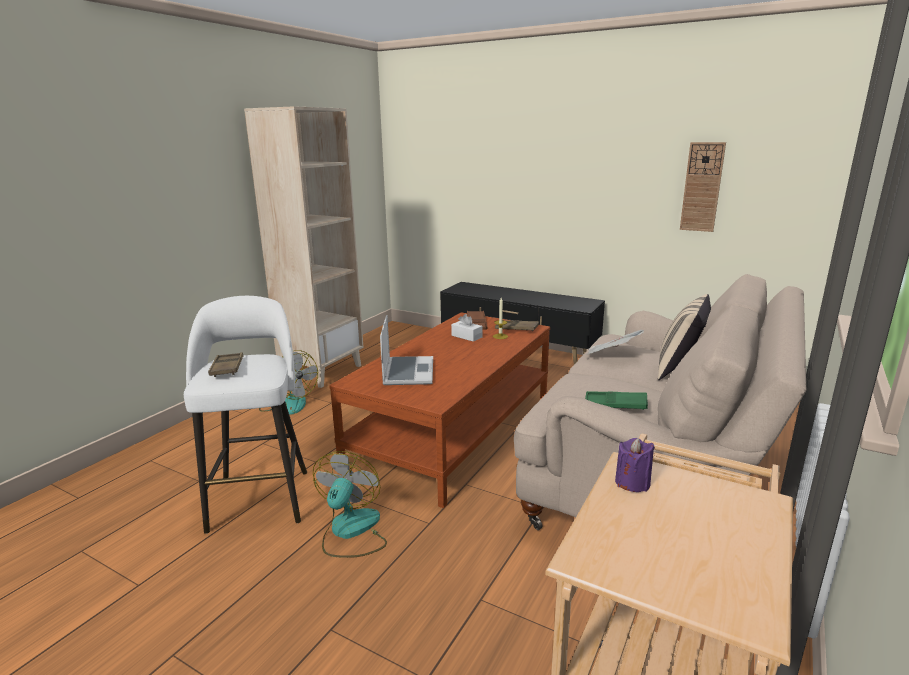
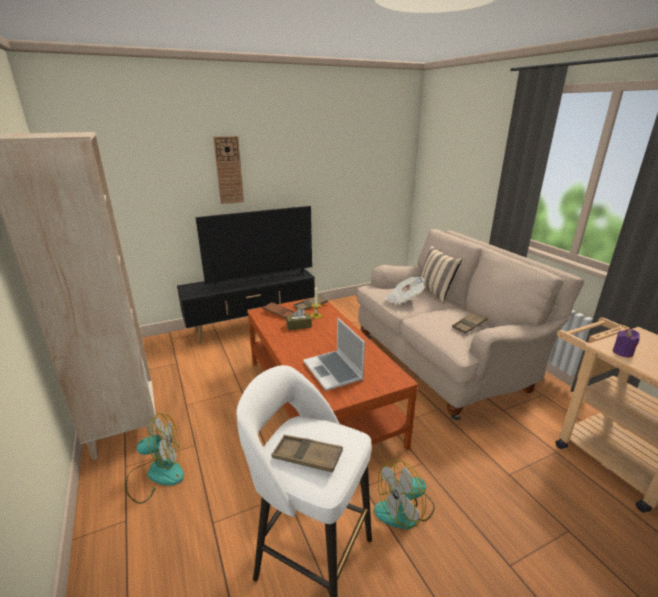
camera: 55 degrees left, 5 degrees up
fan [313,451,387,558] -> fan turned 75 degrees counterclockwise [374,459,435,529]
laptop [380,315,433,385] -> laptop turned 150 degrees counterclockwise [303,318,365,391]
white tissue box [451,314,482,342] -> brown tissue box [286,309,312,330]
green tray [585,391,648,410] -> brown tray [452,312,488,334]
wall clock [680,142,726,232] -> wall clock moved to [213,136,244,204]
none -> television [196,206,312,291]

